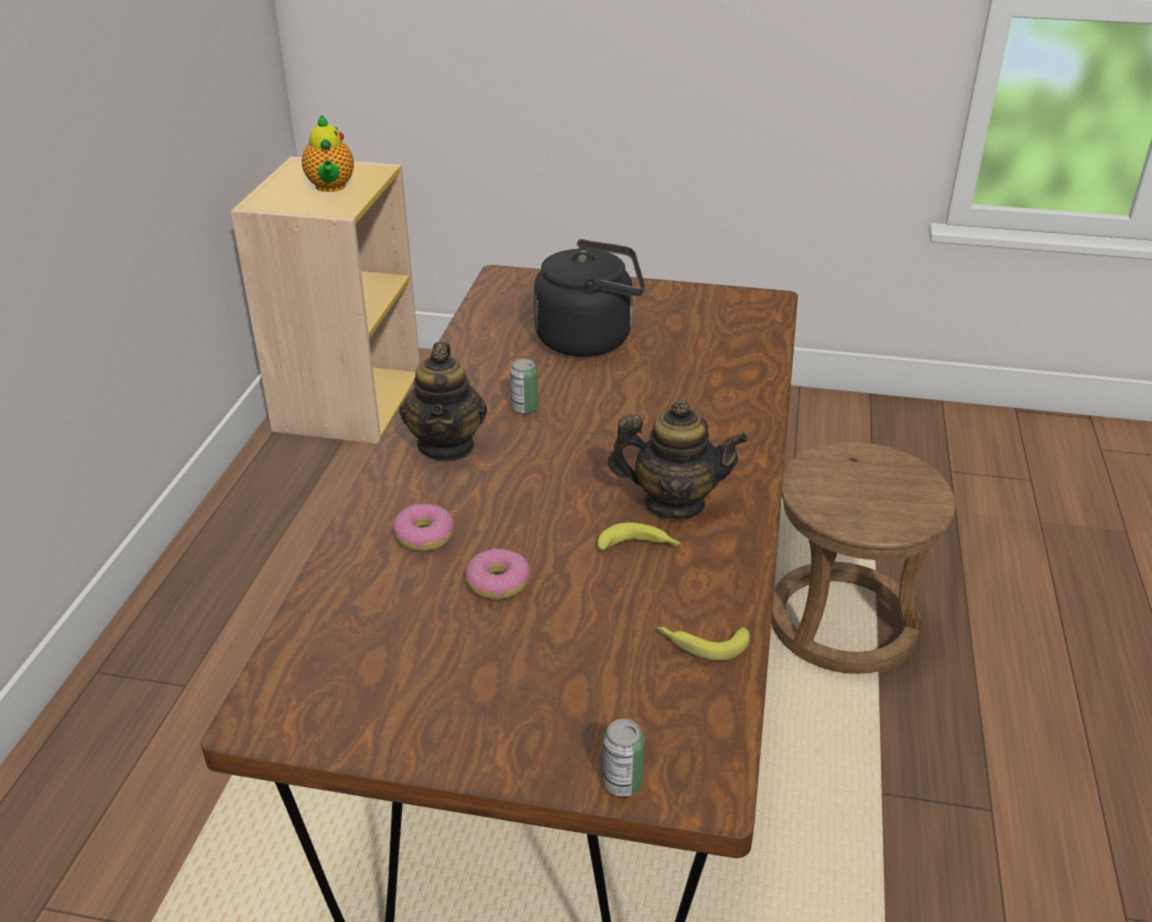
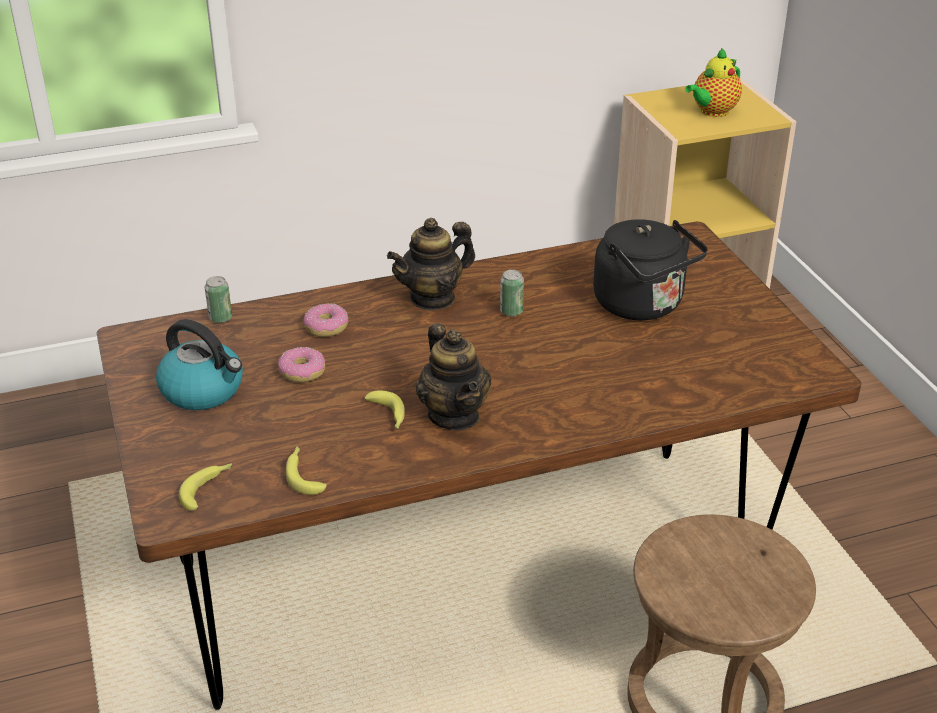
camera: 60 degrees right, 0 degrees up
can [602,719,645,797] -> can moved to [205,276,232,323]
none -> kettle [156,319,243,410]
none -> banana [179,463,232,511]

